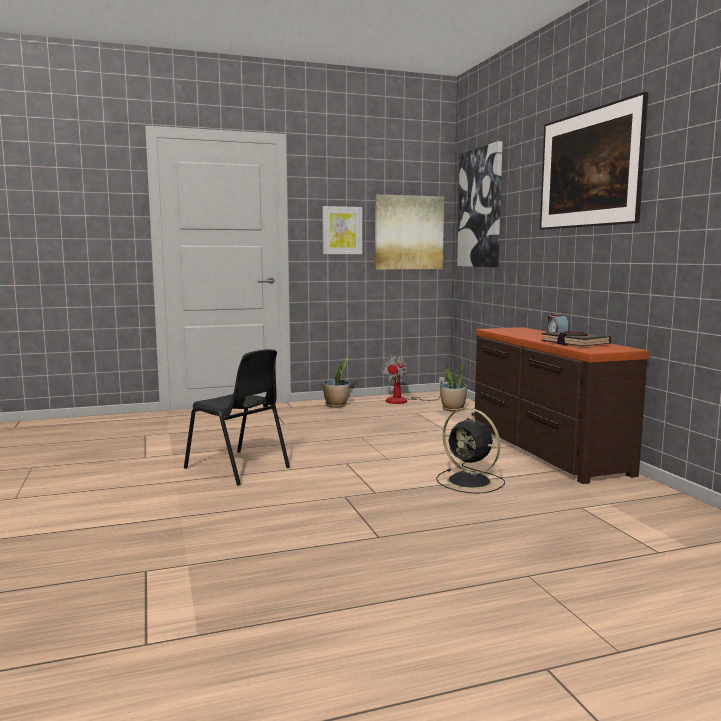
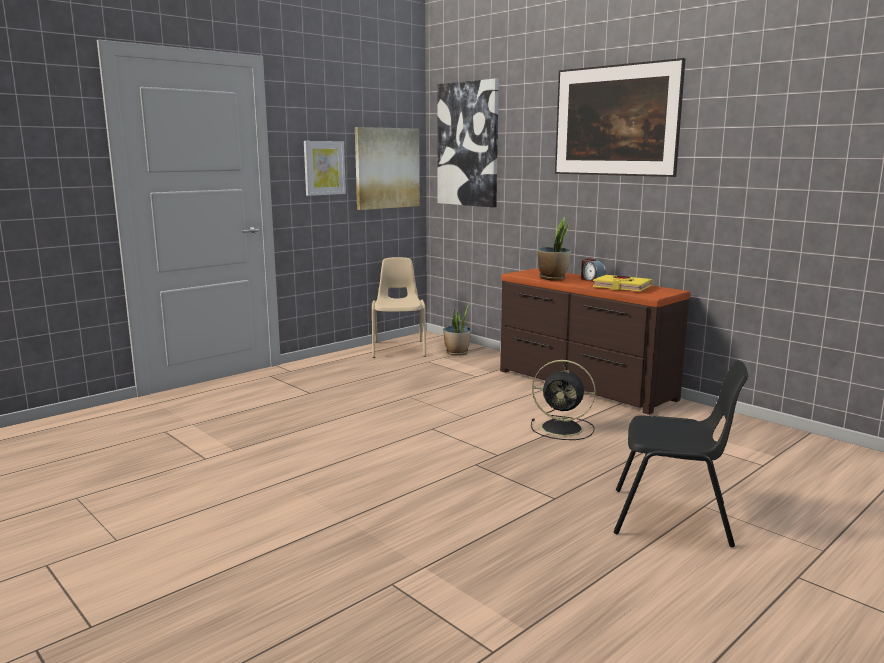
camera: 25 degrees left, 5 degrees up
black chair [184,349,290,485] -> black chair moved to [614,360,748,547]
potted plant [323,356,350,408] -> potted plant moved to [538,217,571,280]
fan [381,355,445,404] -> beige chair [372,257,426,358]
black book [541,331,611,346] -> yellow book [593,275,652,291]

